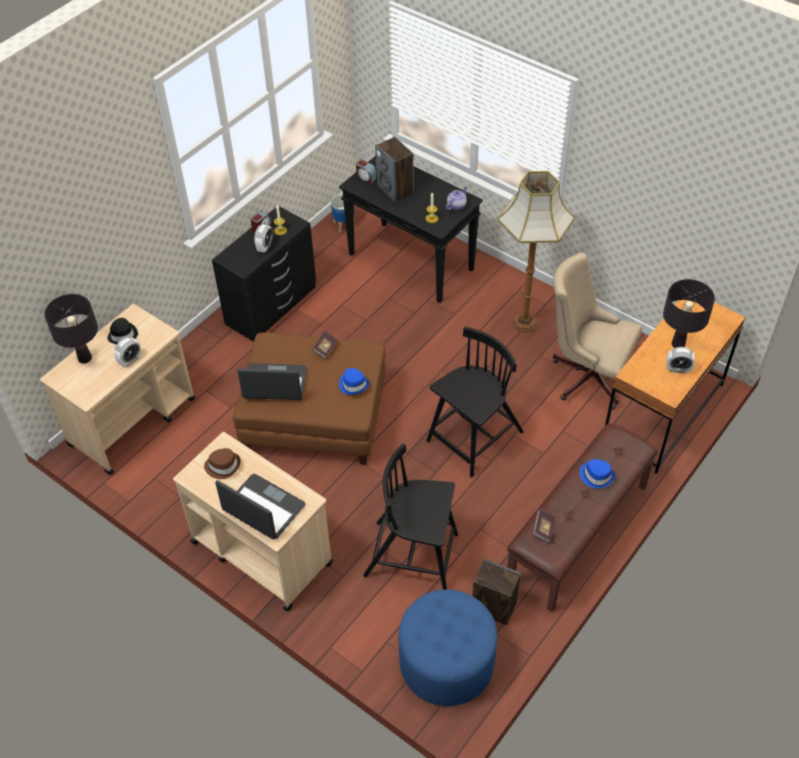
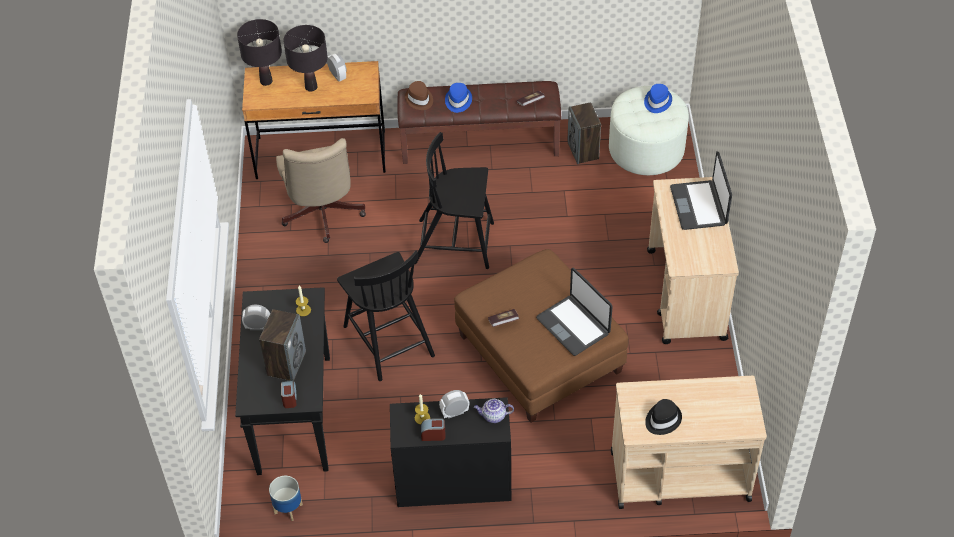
camera: 130 degrees left, 0 degrees up
black table lamp [45,294,98,364] -> black table lamp moved to [237,19,282,86]
alarm clock [114,337,142,367] -> alarm clock moved to [242,305,270,330]
brown hat [204,448,240,479] -> brown hat moved to [405,81,433,110]
blue hat [339,368,369,395] -> blue hat moved to [644,84,672,113]
black chair [363,443,458,590] -> black chair moved to [337,251,435,381]
blue ottoman [399,589,497,706] -> white ottoman [609,86,689,175]
teapot [446,187,467,211] -> teapot moved to [474,399,514,423]
floor lamp [497,171,575,333] -> none

